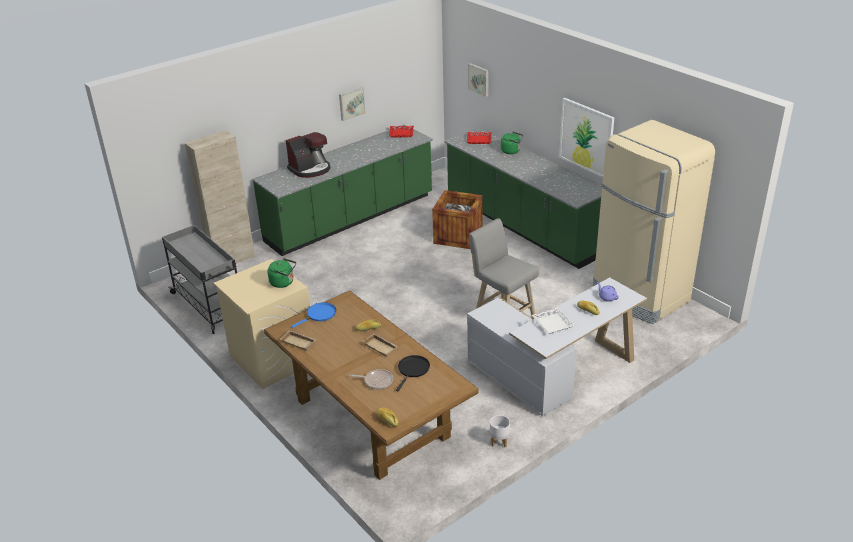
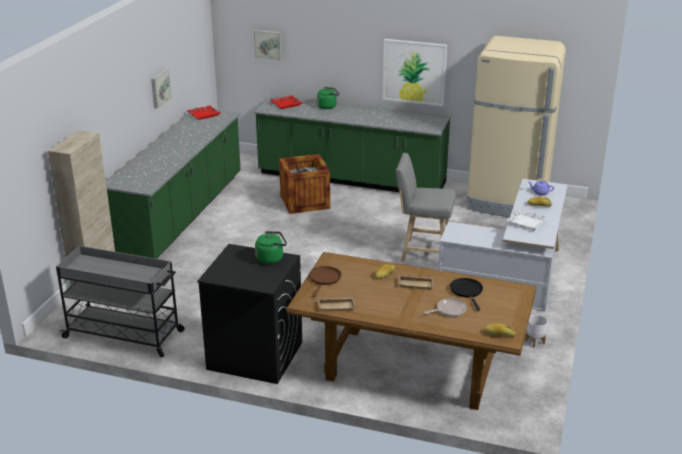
camera: 35 degrees left, 5 degrees down
beige washing machine [214,259,310,389] -> black washing machine [197,244,302,384]
coffee machine [286,132,330,178] -> none
blue frying pan [291,302,336,328] -> brown frying pan [309,266,341,297]

